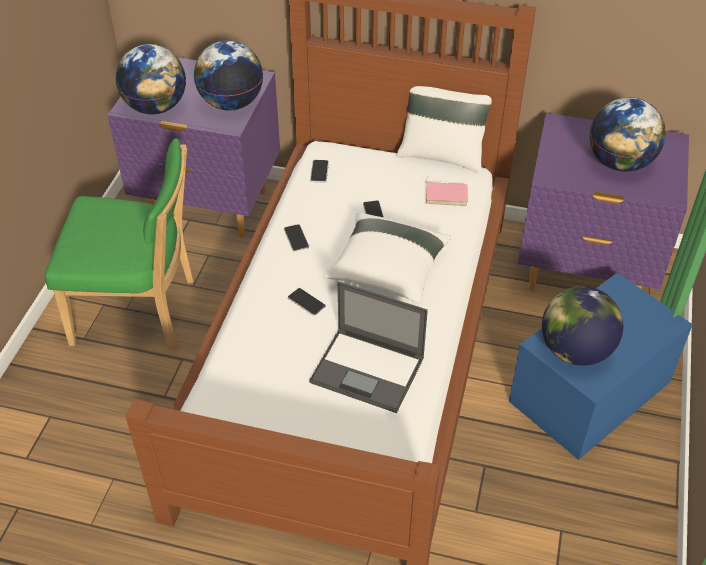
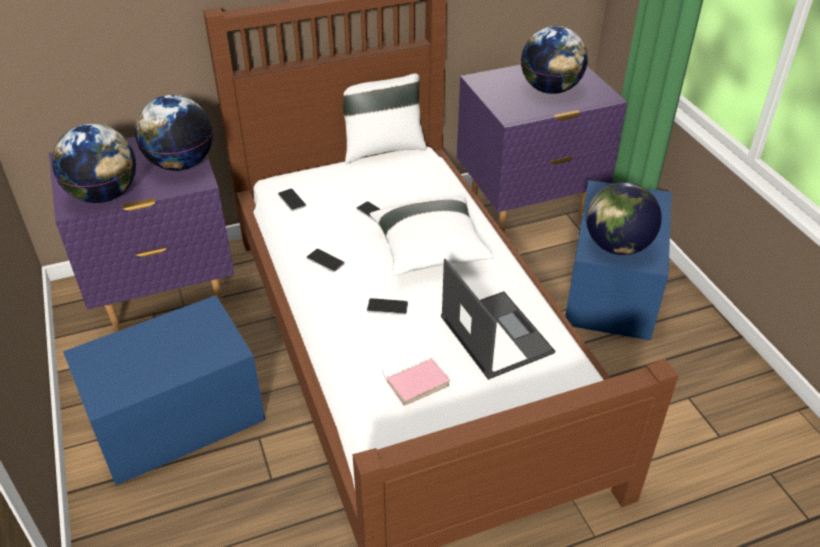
camera: 35 degrees left, 5 degrees down
green chair [45,138,194,351] -> blue storage box [63,295,265,485]
laptop [309,282,428,413] -> laptop turned 105 degrees counterclockwise [441,259,555,380]
pink book [425,177,468,206] -> pink book moved to [381,359,450,406]

